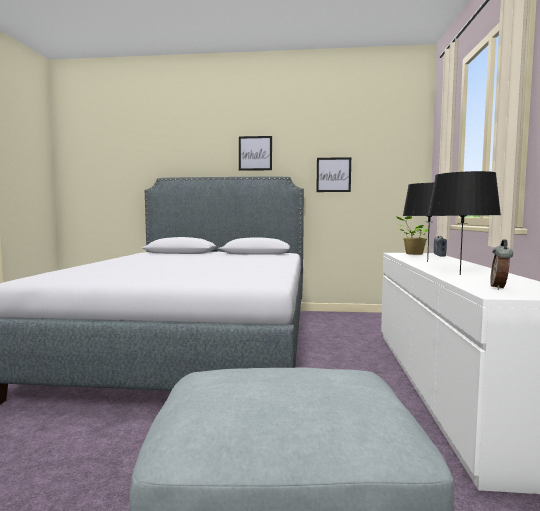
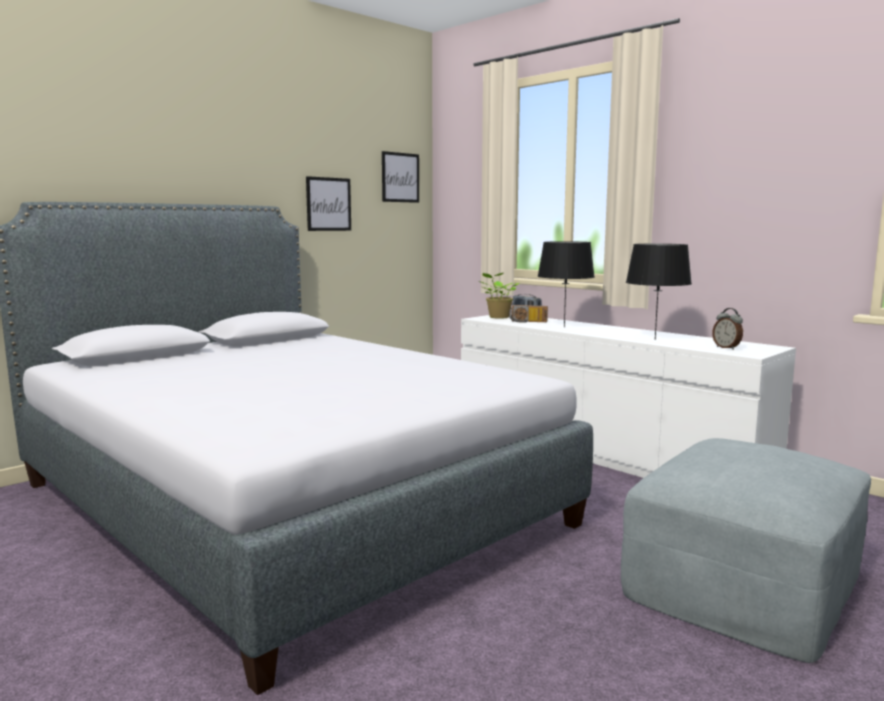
camera: 50 degrees left, 5 degrees up
picture [239,136,272,171] -> picture moved to [382,151,419,203]
none -> radio [509,305,548,323]

